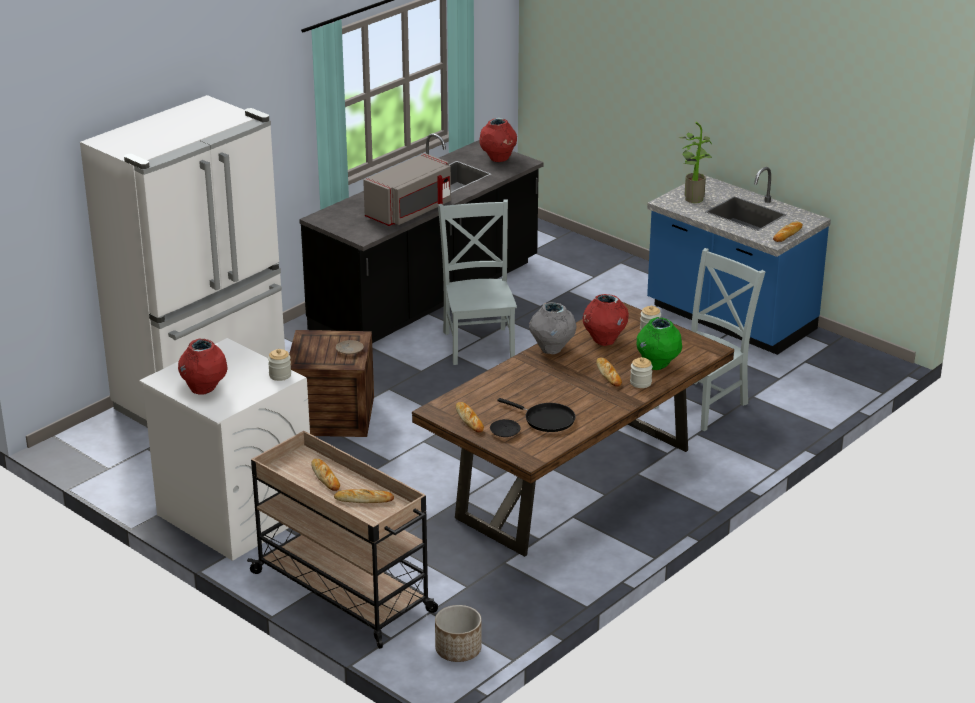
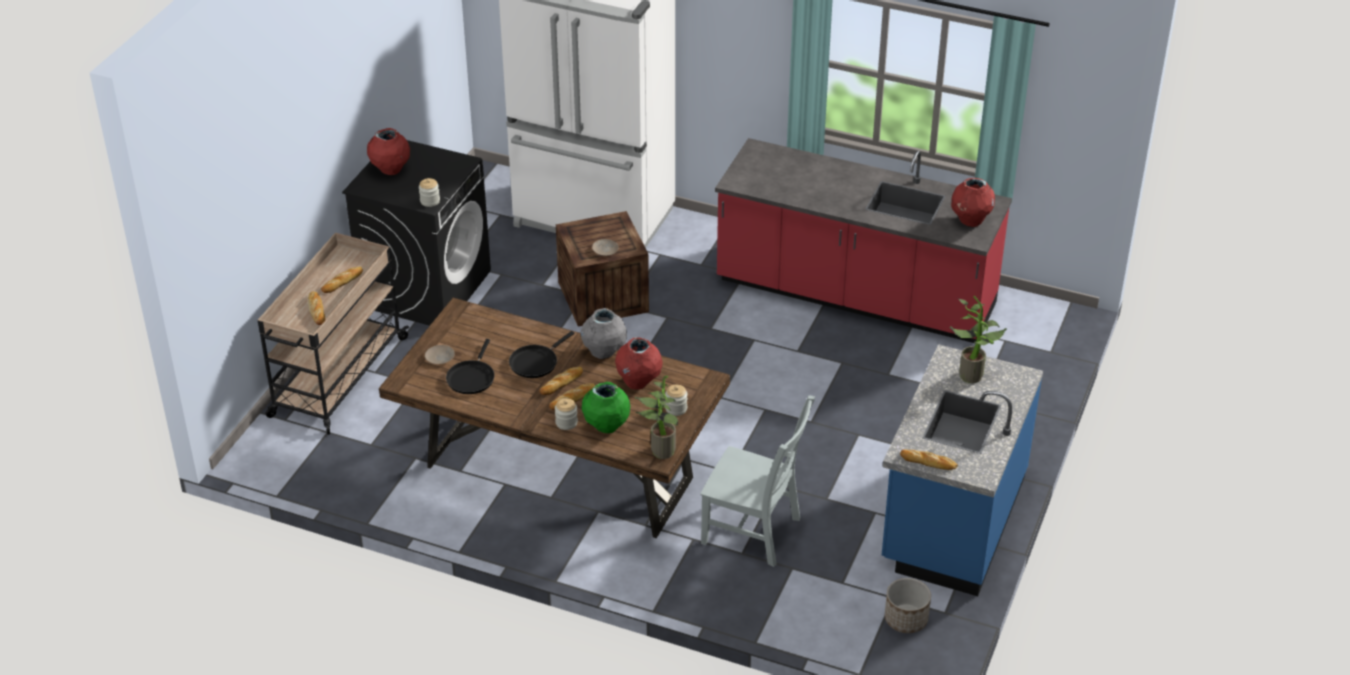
camera: 70 degrees right, 10 degrees up
white washing machine [139,338,310,561] -> black washing machine [342,140,491,326]
black counter [299,133,544,343] -> red counter [715,138,1012,343]
grey microwave [363,153,451,226] -> none
planter [435,605,481,662] -> planter moved to [885,578,931,633]
grey chair [438,199,517,365] -> none
bread [456,402,484,432] -> bread moved to [539,367,583,395]
black plate [490,419,521,437] -> beige plate [425,345,455,364]
none -> black frying pan [509,331,574,378]
none -> potted plant [635,376,678,459]

